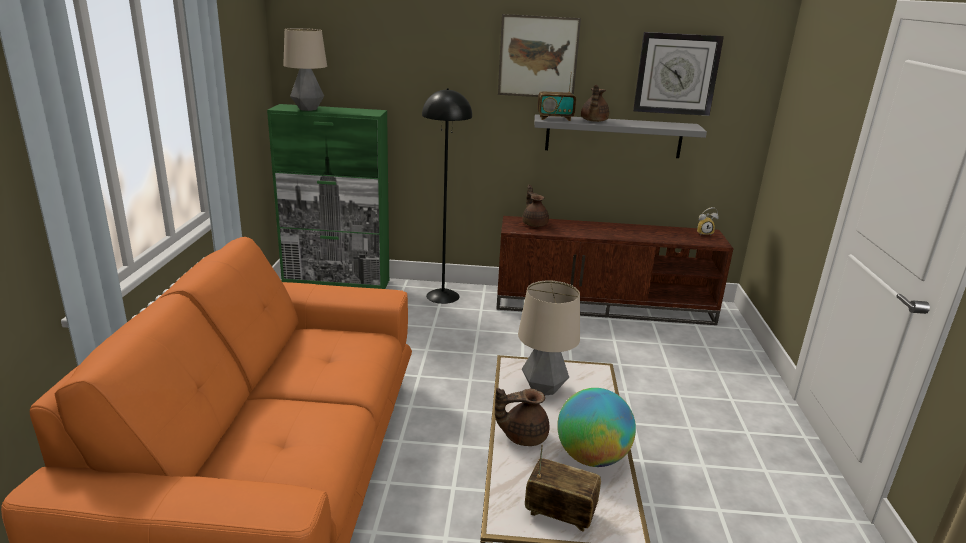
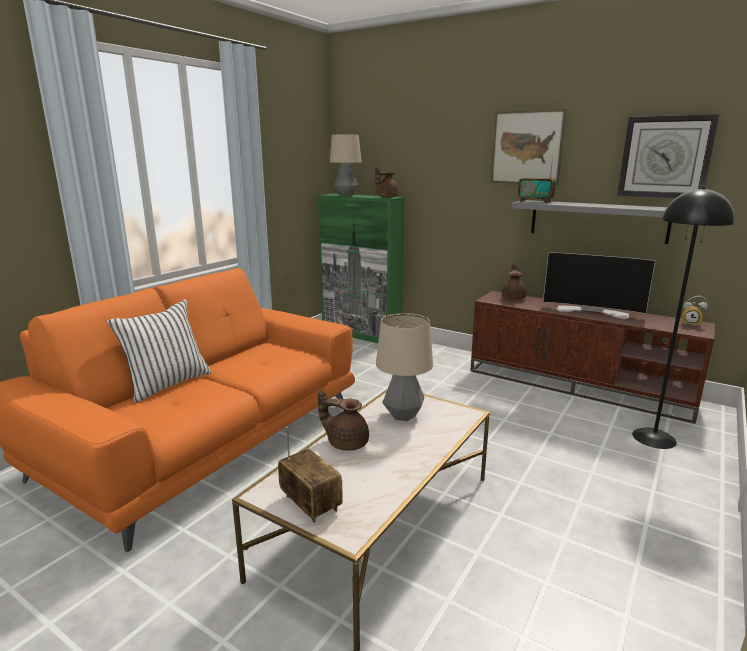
camera: 30 degrees right, 5 degrees down
black floor lamp [422,88,472,304] -> black floor lamp moved to [632,187,735,449]
globe [557,388,636,467] -> none
brown teapot [581,85,609,122] -> brown teapot moved to [375,167,398,197]
none -> white pillow [106,299,211,403]
none -> television [543,252,655,319]

